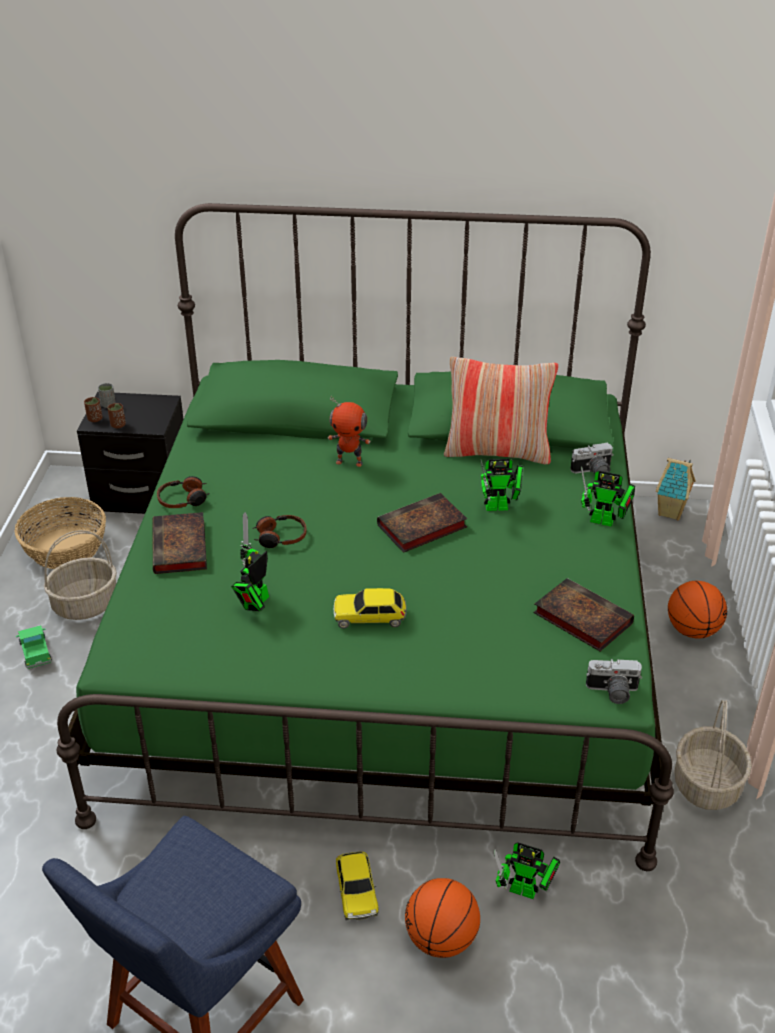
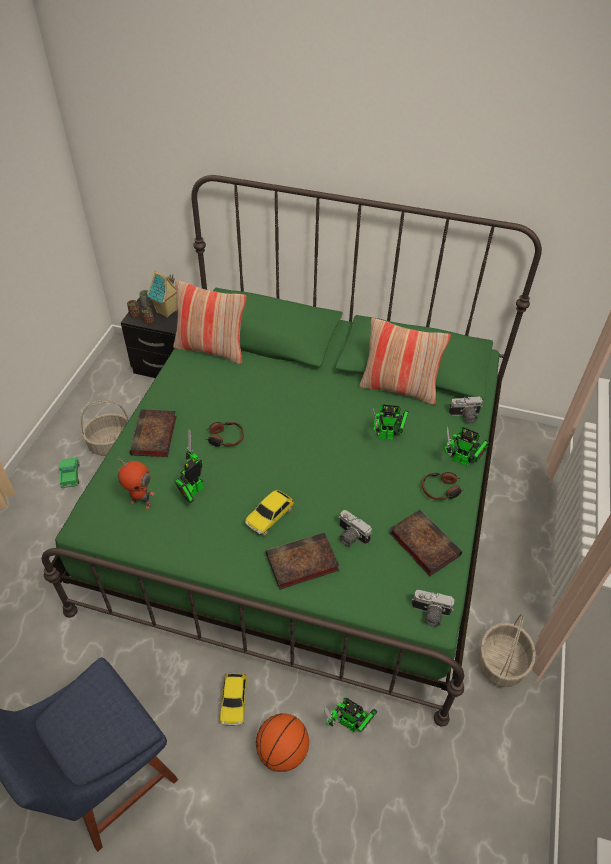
camera: 10 degrees right, 10 degrees up
basket [15,497,106,569] -> none
headphones [157,476,210,508] -> headphones moved to [422,472,464,500]
toy robot [328,396,371,467] -> toy robot moved to [118,456,155,510]
toy car [334,588,407,628] -> toy car turned 60 degrees counterclockwise [245,490,294,537]
book [377,493,467,553] -> book moved to [266,532,339,590]
toy house [656,458,696,520] -> toy house moved to [147,271,177,318]
basketball [668,581,727,639] -> none
none -> pillow [173,280,247,364]
none -> camera [338,510,372,547]

